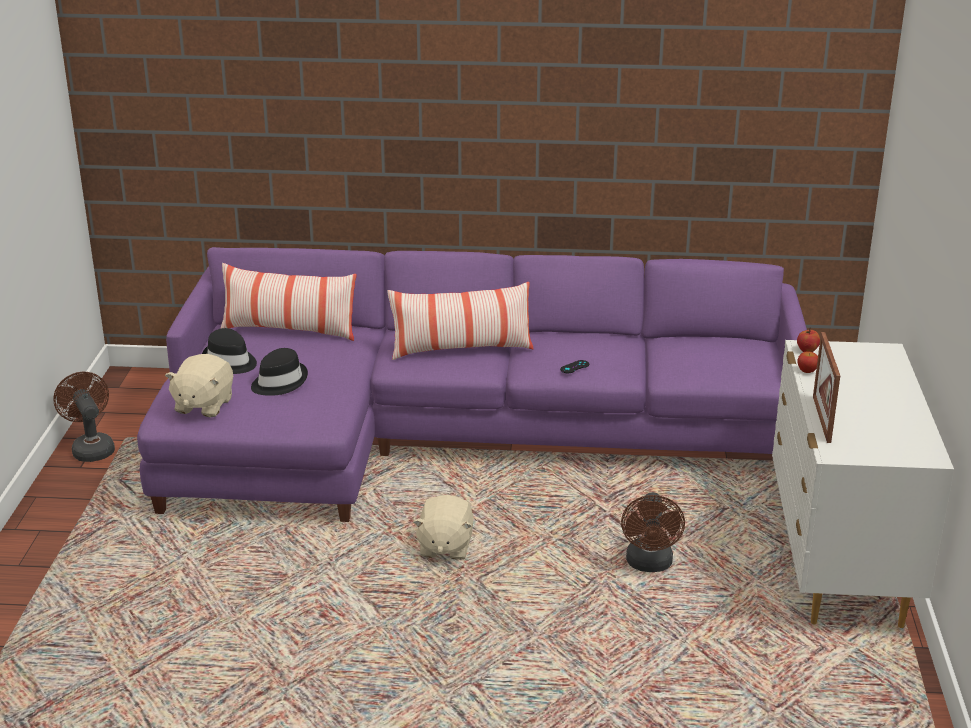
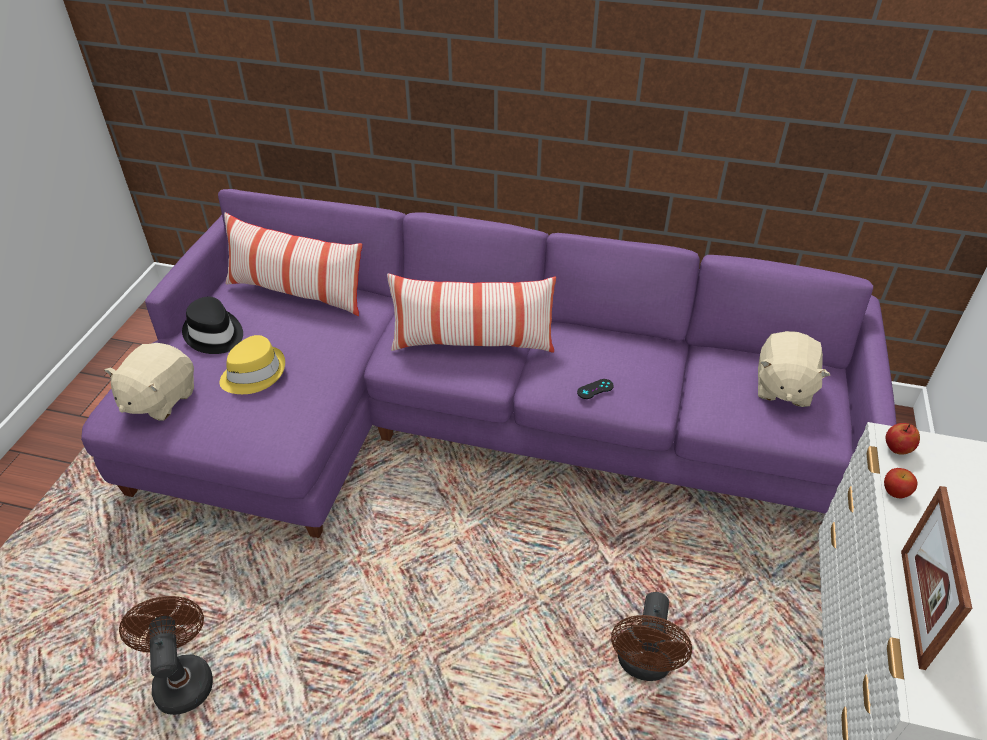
camera: 10 degrees right, 15 degrees up
brown fan [53,372,115,462] -> brown fan moved to [119,596,213,715]
black hat [251,348,308,396] -> yellow hat [219,335,285,394]
beige plush toy [413,495,473,560] -> beige plush toy moved to [758,331,830,407]

